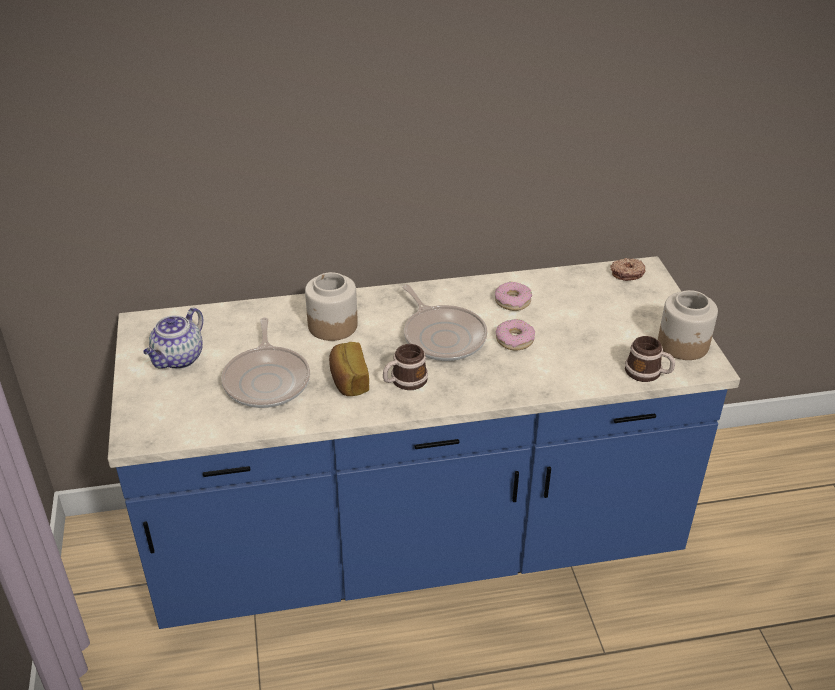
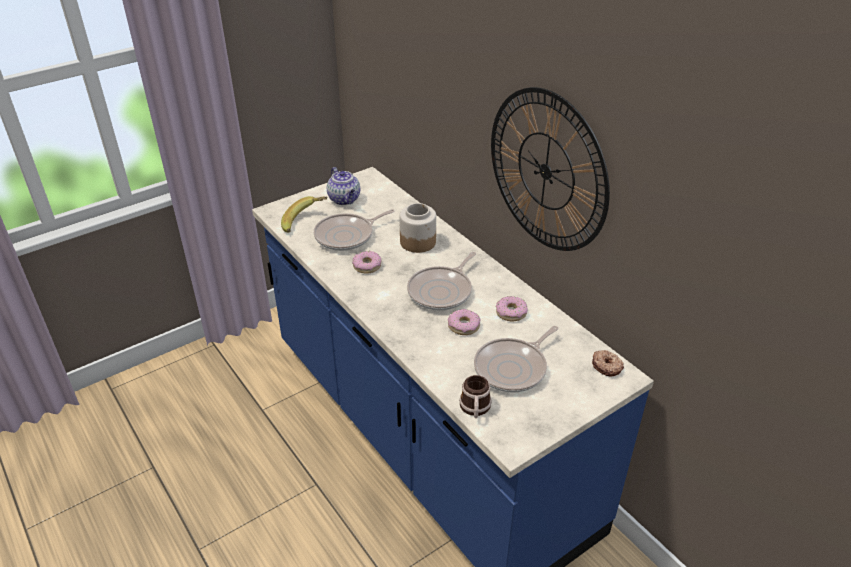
camera: 65 degrees right, 0 degrees up
teapot [143,308,203,369] -> teapot turned 120 degrees counterclockwise [327,167,360,205]
bread [329,342,369,396] -> donut [352,251,381,273]
mug [383,344,428,390] -> none
jar [658,290,718,360] -> none
none -> banana [281,196,327,233]
none -> frying pan [474,326,558,393]
none -> wall clock [491,87,610,251]

